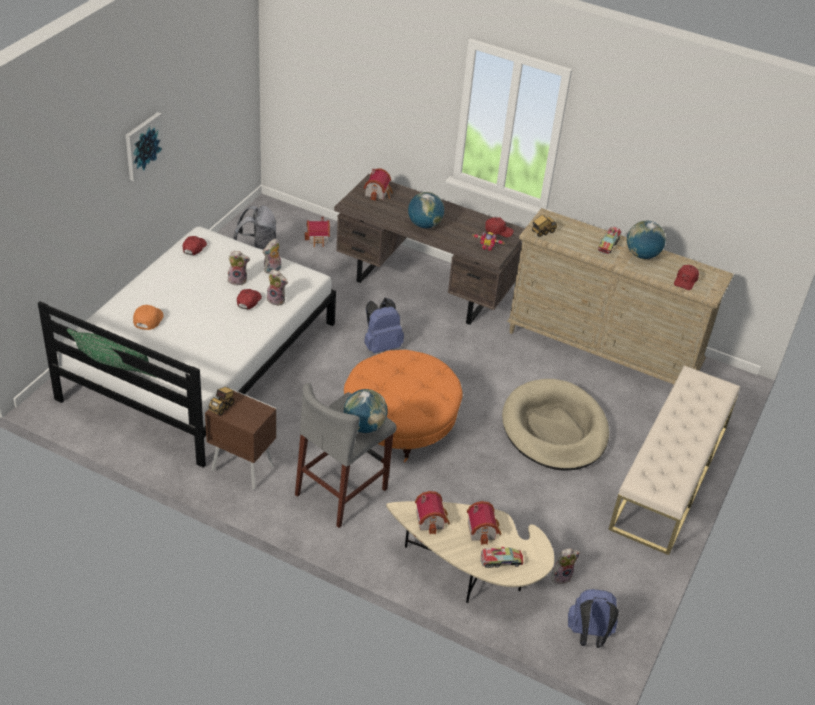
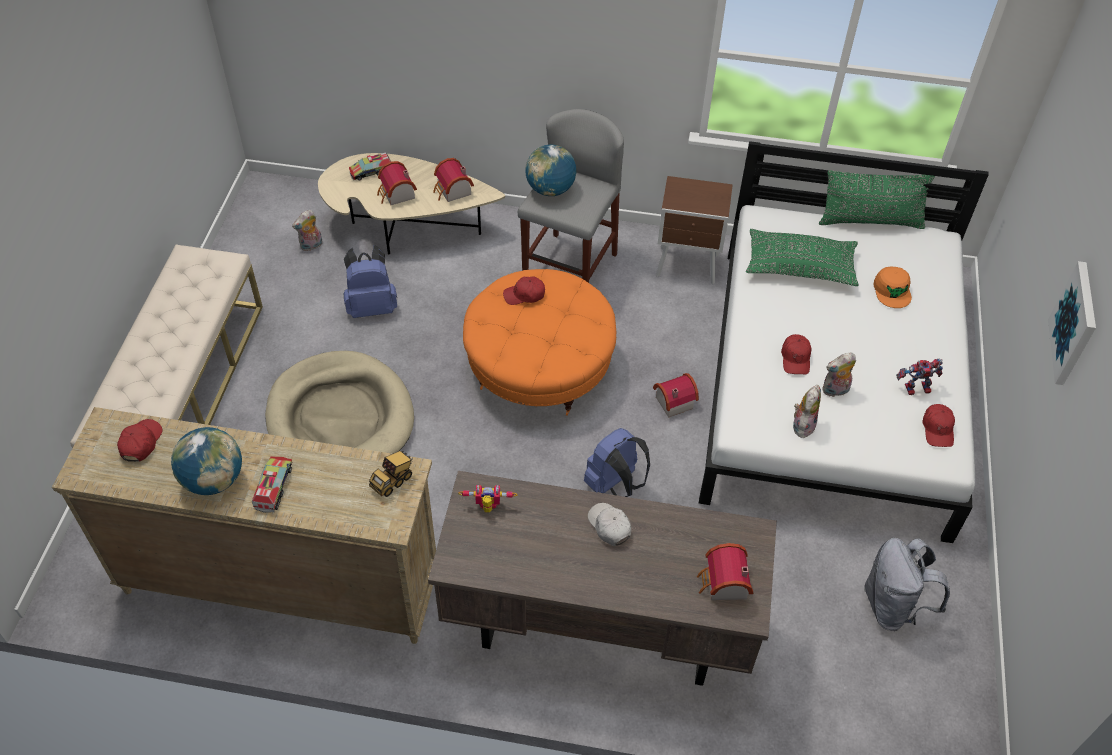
camera: 165 degrees right, 10 degrees up
toy truck [208,387,234,416] -> none
plush toy [267,269,288,306] -> none
toy house [305,217,330,247] -> toy house moved to [653,373,699,418]
globe [408,192,444,228] -> white cap [588,503,631,546]
red cap [485,217,514,237] -> red cap moved to [503,277,545,305]
blue backpack [568,589,619,648] -> blue backpack moved to [344,245,397,318]
none -> green pillow [746,229,858,286]
none -> toy robot [896,359,943,395]

